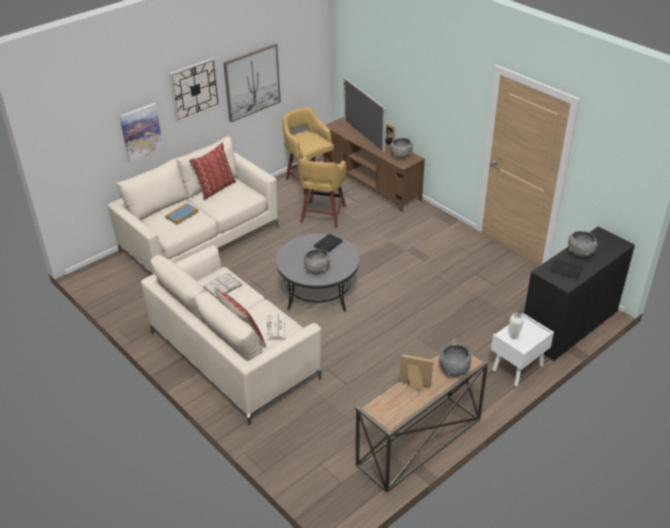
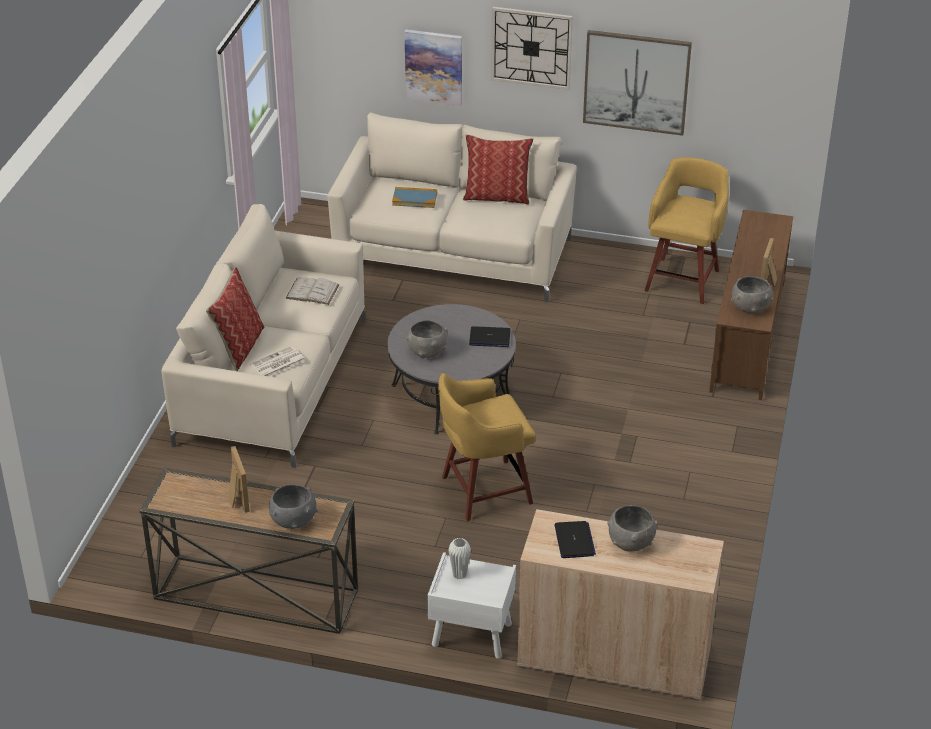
camera: 55 degrees right, 0 degrees up
yellow stool [298,156,347,228] -> yellow stool moved to [438,373,535,521]
television [344,77,386,152] -> none
black cabinet [524,226,635,362] -> beige cabinet [517,509,724,701]

